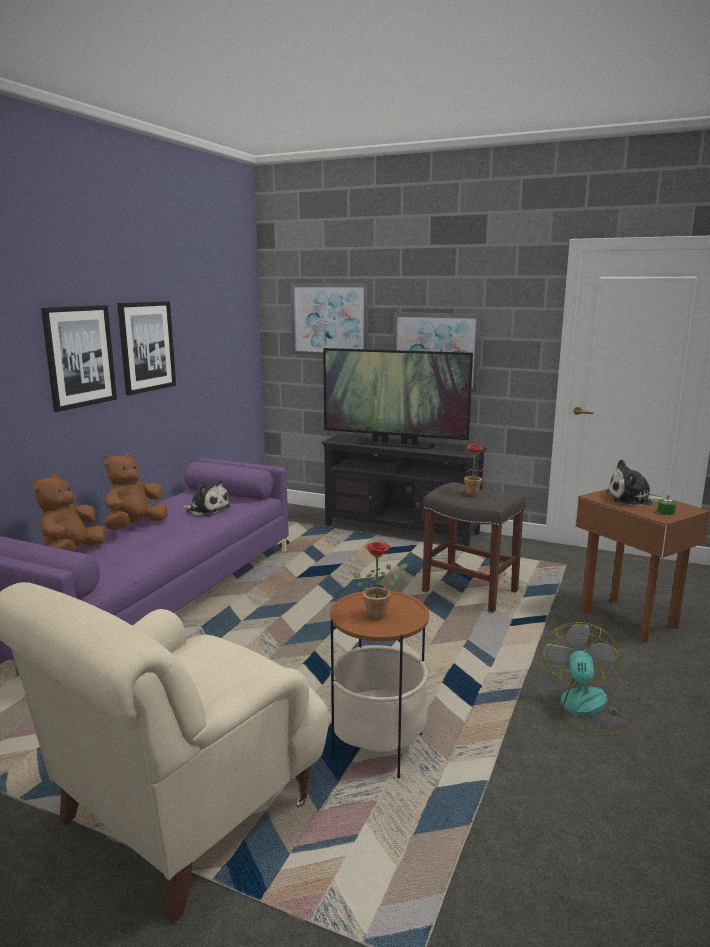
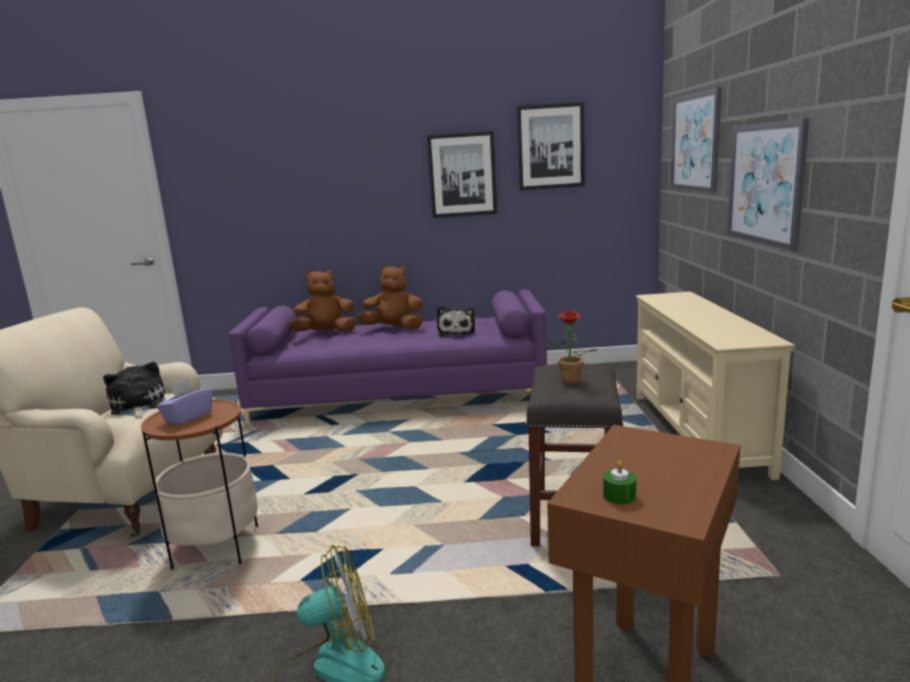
camera: 65 degrees right, 0 degrees up
picture [41,305,117,412] -> picture moved to [517,102,585,190]
black tv stand [321,433,487,547] -> beige tv stand [636,292,795,480]
television [323,348,473,449] -> none
potted plant [353,542,408,620] -> purple tissue box [156,379,213,425]
plush toy [606,460,665,505] -> plush toy moved to [103,362,166,419]

